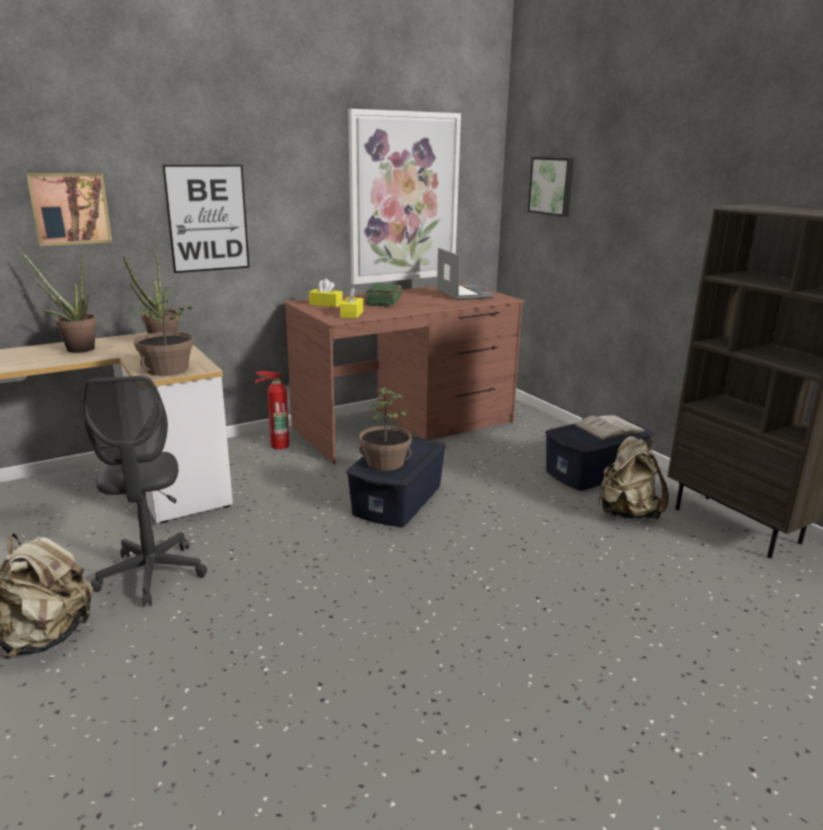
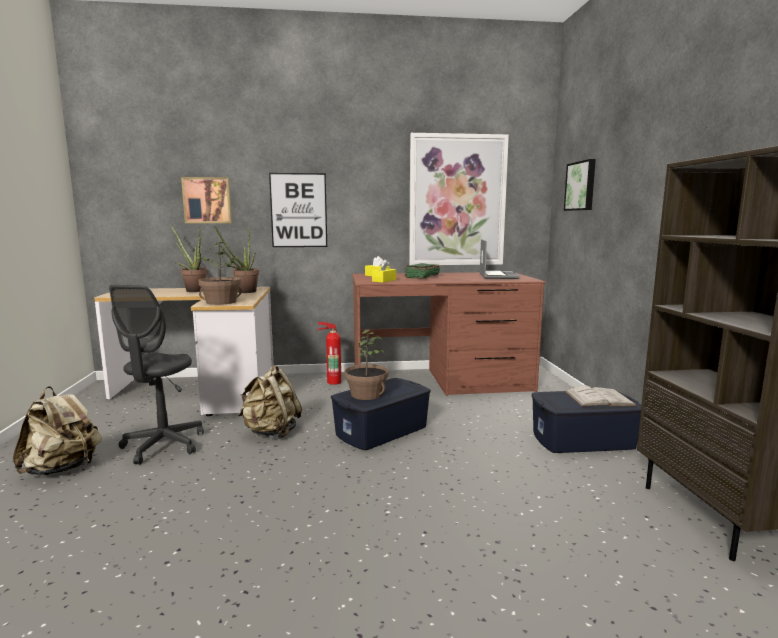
camera: 25 degrees right, 10 degrees down
beige backpack [598,436,669,519] -> beige backpack moved to [238,365,302,439]

